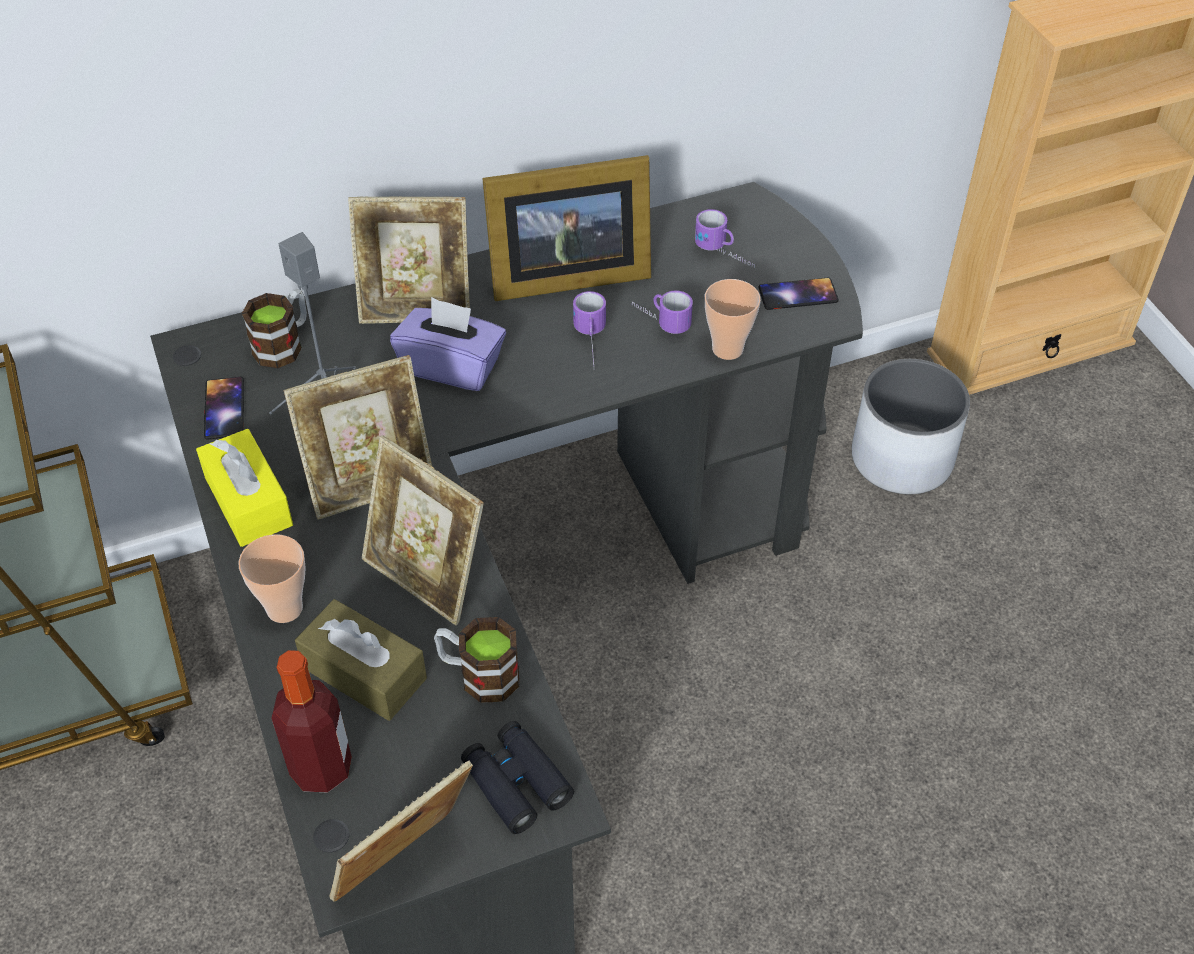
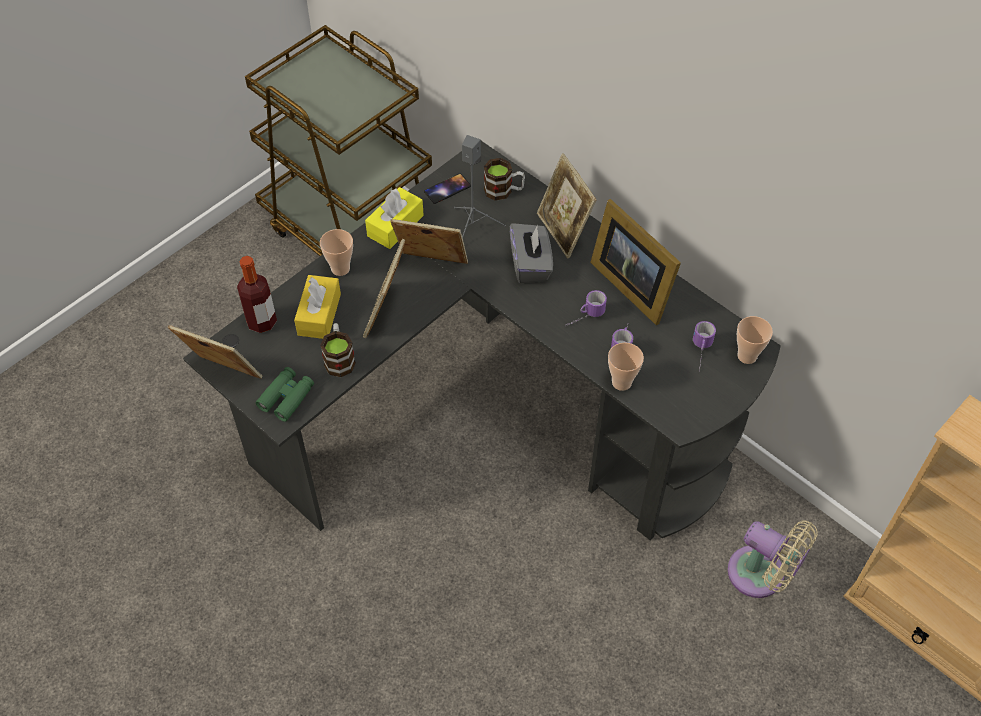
camera: 65 degrees right, 5 degrees up
picture frame [283,355,432,520] -> picture frame turned 150 degrees clockwise [390,219,468,264]
brown tissue box [295,599,427,721] -> yellow tissue box [294,275,341,339]
purple tissue box [390,297,506,391] -> grey tissue box [510,223,553,283]
black binoculars [461,721,574,834] -> green binoculars [255,367,314,422]
phone [758,278,839,310] -> none
white planter [852,359,970,495] -> beige fan [728,520,818,598]
none -> cup [737,316,773,364]

